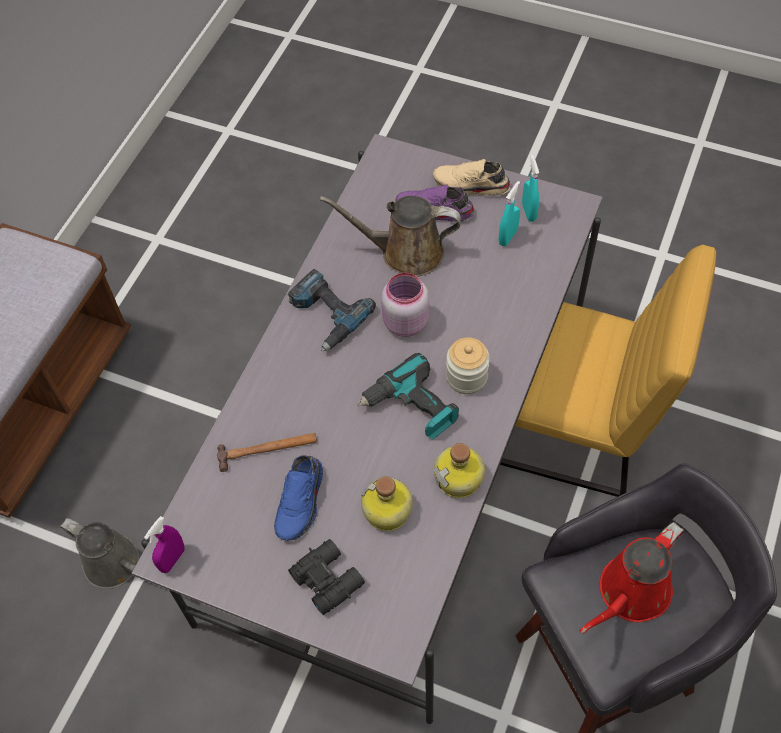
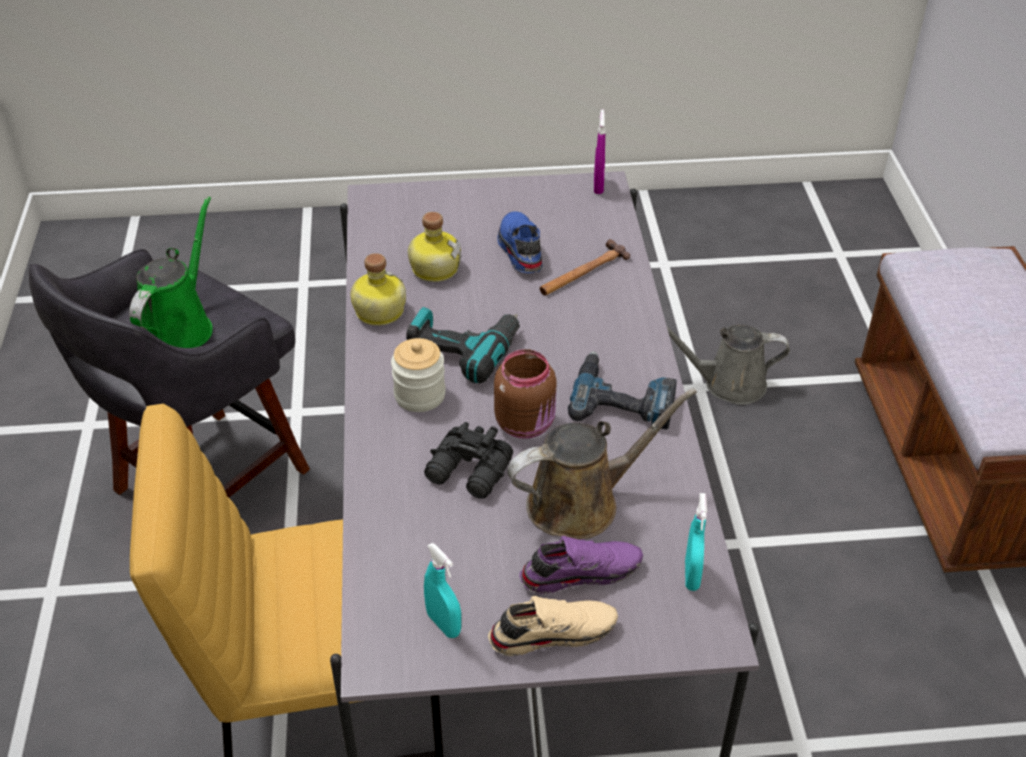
camera: 150 degrees right, 15 degrees down
black binoculars [288,539,365,615] -> black binoculars moved to [424,422,513,499]
pink jar [381,273,429,337] -> brown jar [494,349,557,439]
turquoise spray bottle [498,181,520,246] -> turquoise spray bottle moved to [685,493,707,591]
red watering can [579,522,684,634] -> green watering can [129,196,213,348]

